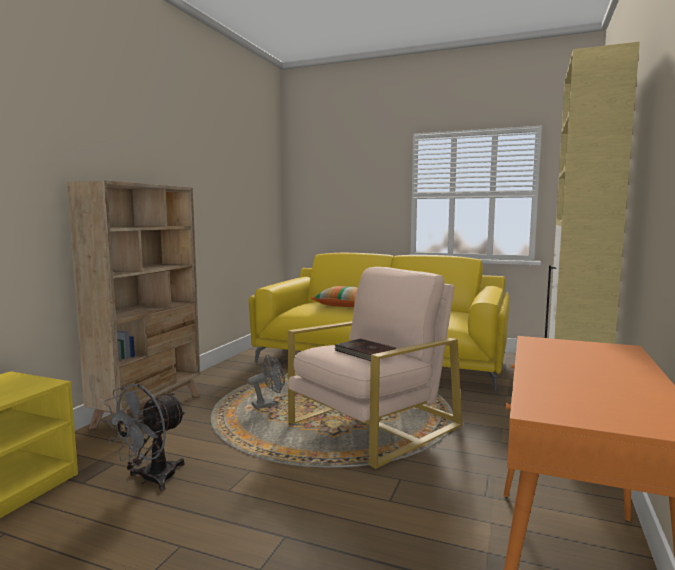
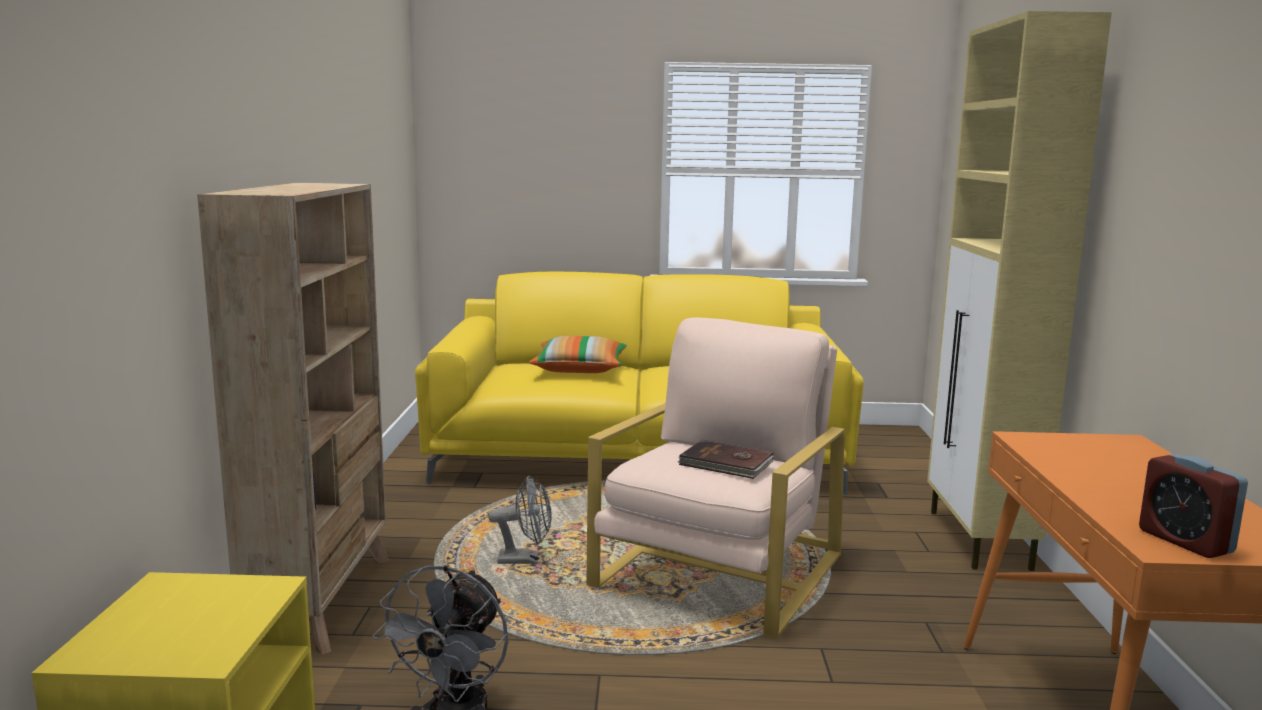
camera: 20 degrees left, 5 degrees up
grey fan [247,355,285,409] -> grey fan turned 45 degrees clockwise [488,476,551,564]
none -> alarm clock [1139,454,1248,558]

